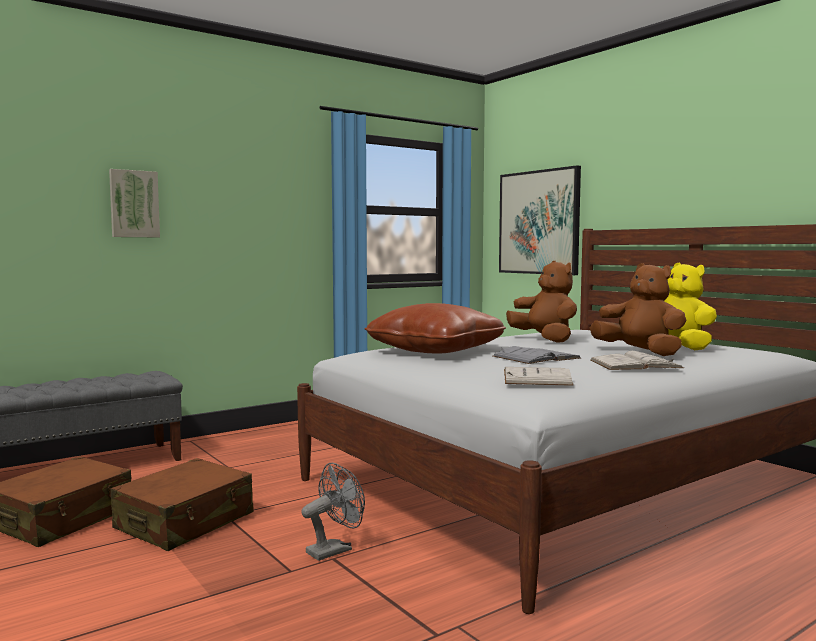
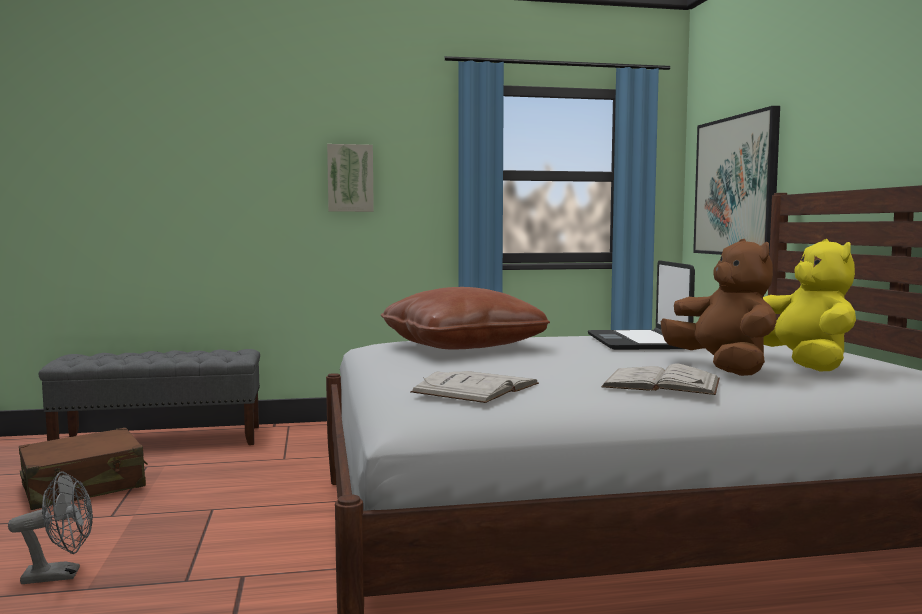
camera: 25 degrees right, 0 degrees up
picture [109,169,160,237] -> picture moved to [327,144,374,212]
brown suitcase [110,458,253,551] -> none
grey fan [301,463,365,561] -> grey fan moved to [8,471,93,584]
grey book [493,346,580,364] -> none
brown plush toy [506,261,577,343] -> laptop [588,260,695,350]

